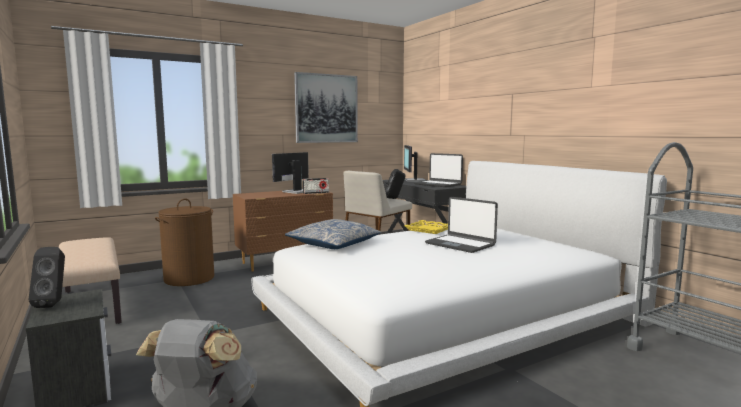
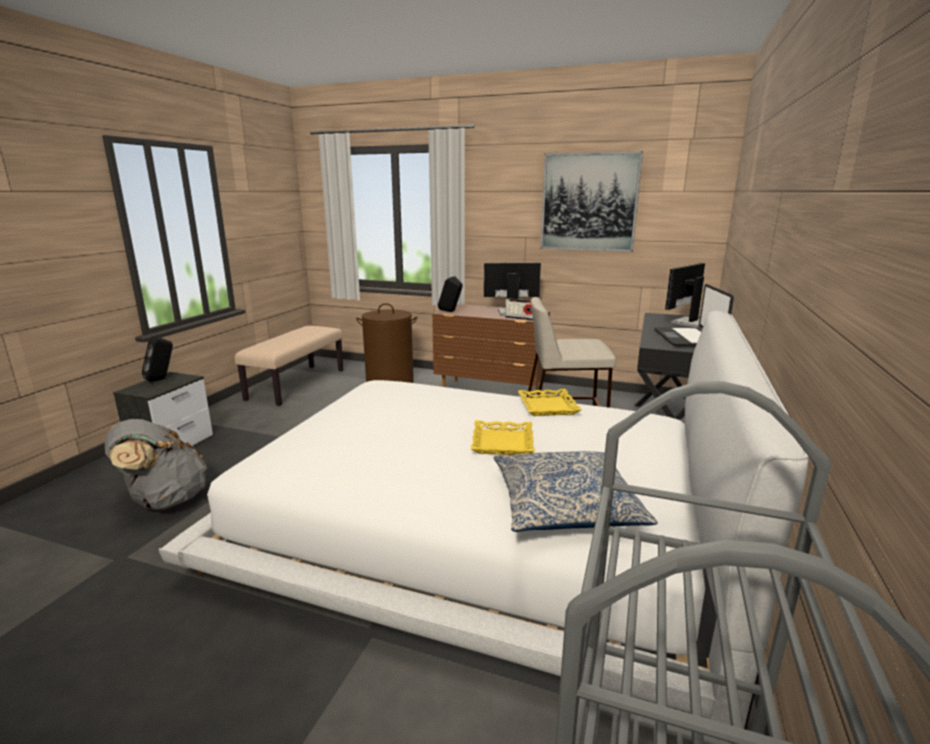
camera: 50 degrees right, 10 degrees up
pillow [285,219,381,249] -> pillow moved to [494,451,658,532]
black speaker [385,169,405,199] -> black speaker moved to [438,276,463,312]
laptop [425,197,498,253] -> yellow tray [471,420,535,455]

